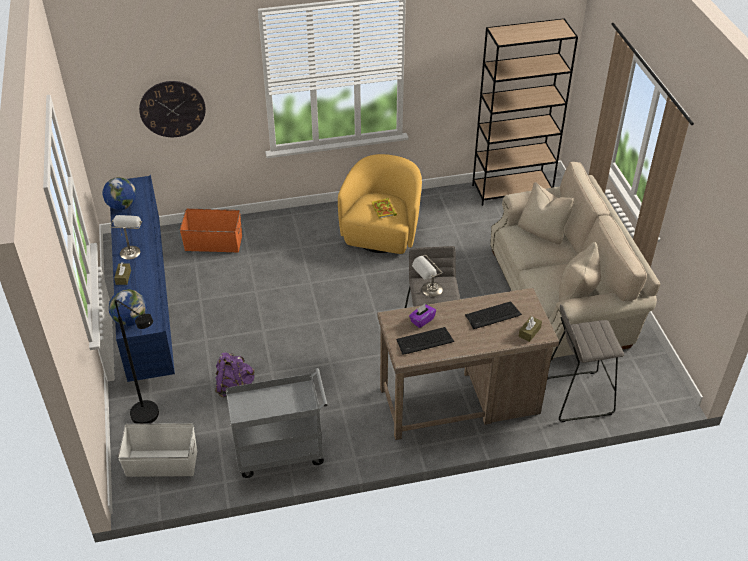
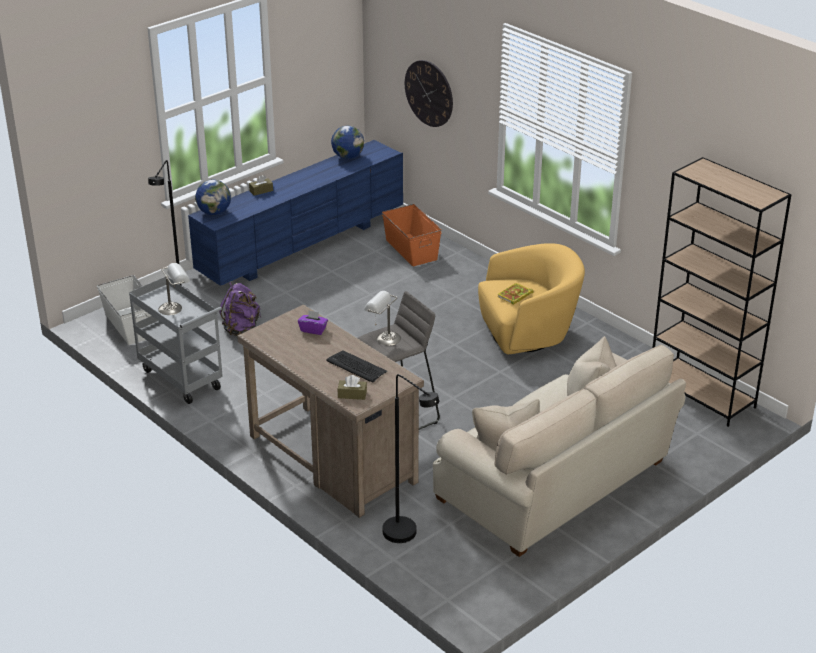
camera: 60 degrees right, 10 degrees down
white table lamp [110,215,142,259] -> white table lamp moved to [158,263,190,315]
keyboard [396,327,454,355] -> none
grey stool [547,304,624,422] -> black floor lamp [383,374,439,543]

